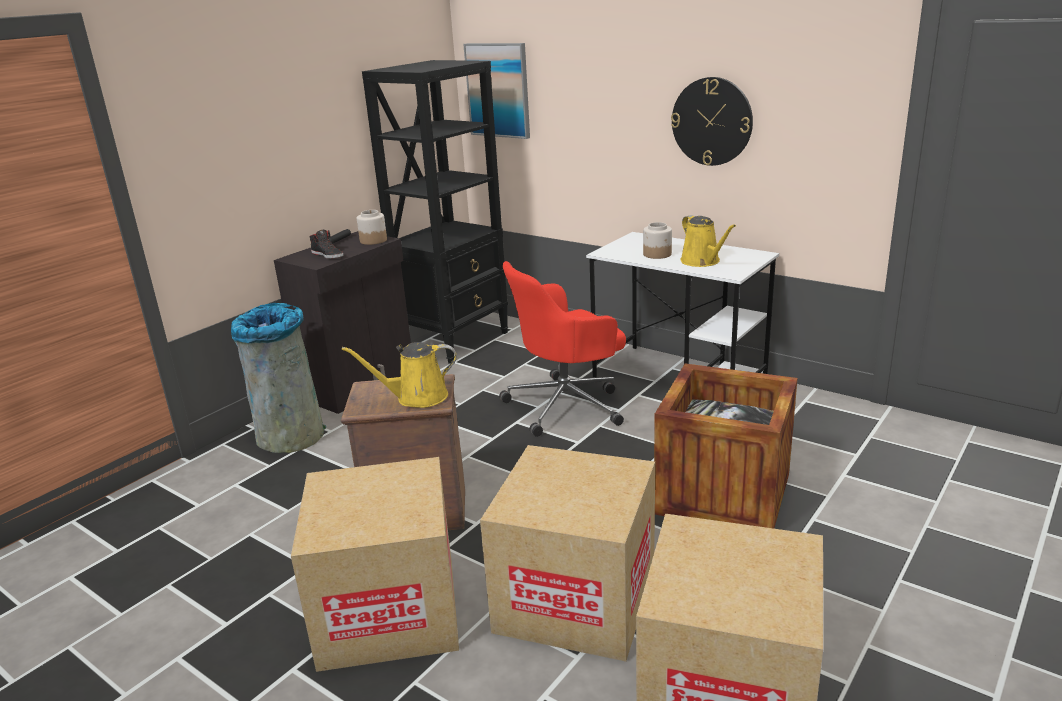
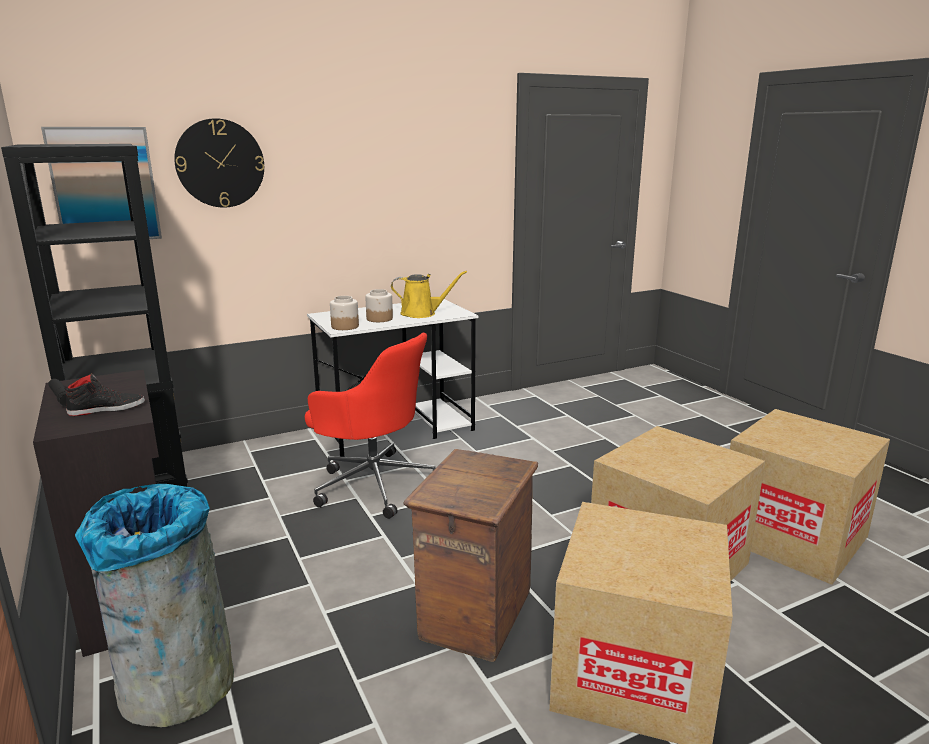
camera: 65 degrees left, 5 degrees down
yellow watering can [342,342,457,408] -> none
jar [357,210,387,245] -> jar moved to [330,296,359,330]
red office chair [499,261,626,437] -> red office chair turned 60 degrees counterclockwise [305,333,435,519]
crate [654,364,798,529] -> none
wall clock [671,77,753,166] -> wall clock moved to [174,118,264,208]

